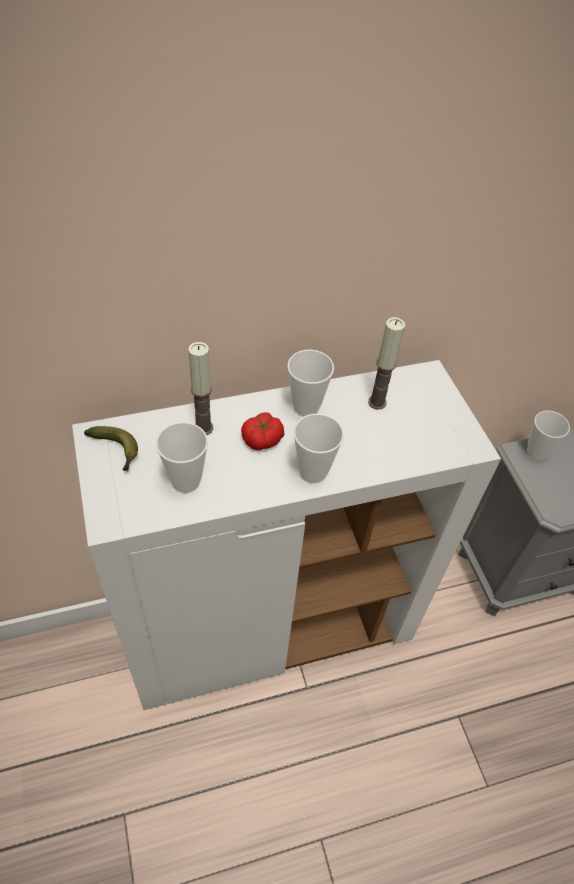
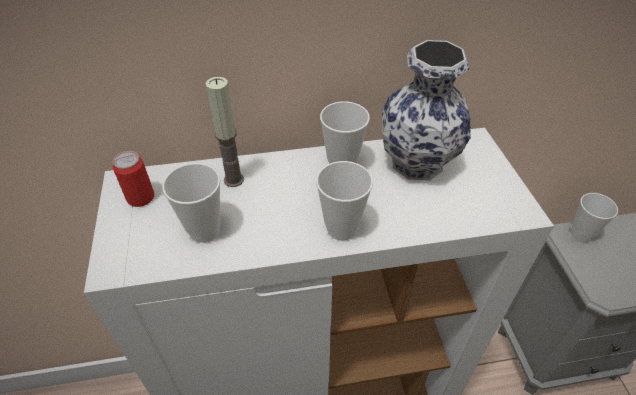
camera: 10 degrees right, 5 degrees down
banana [84,426,138,472] -> can [113,151,154,207]
tomato [241,412,284,450] -> none
candle [368,317,405,410] -> vase [382,40,471,181]

